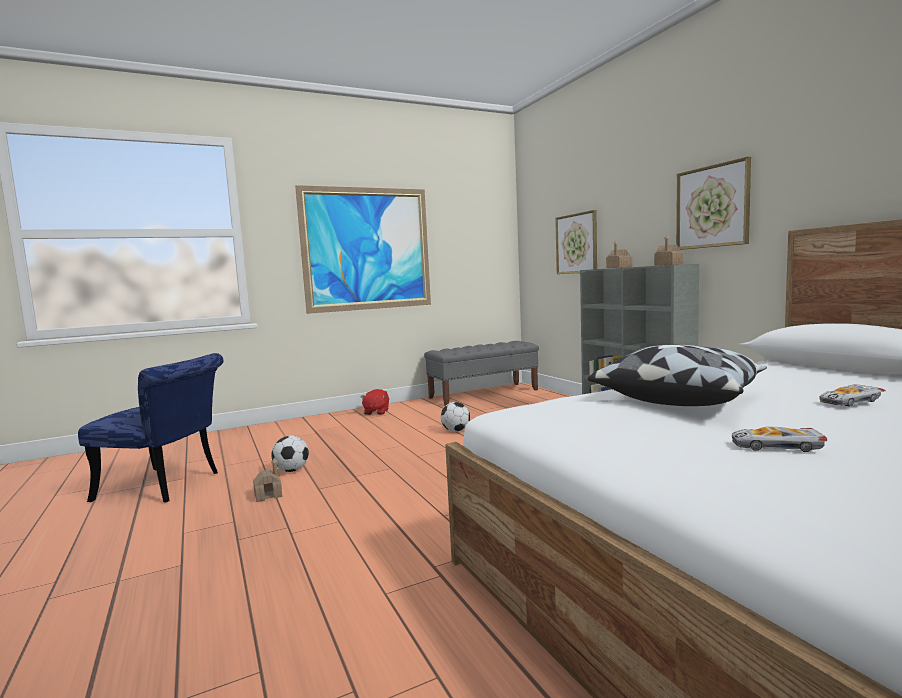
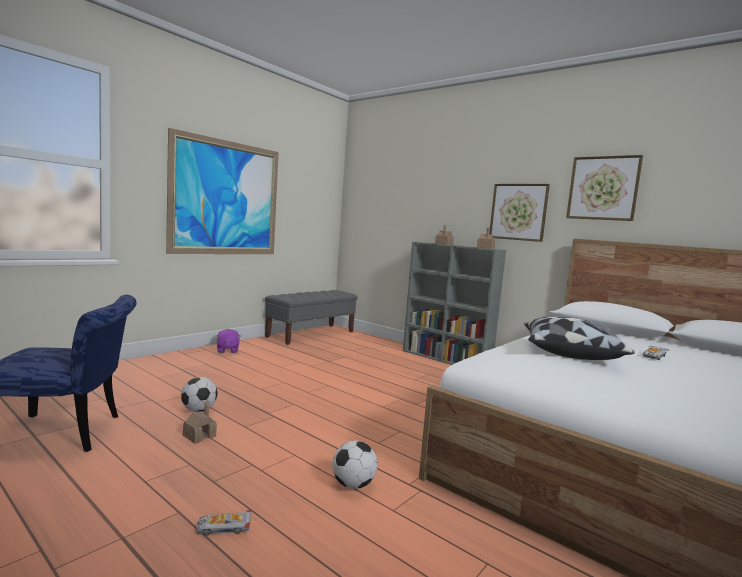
camera: 25 degrees left, 0 degrees up
red plush toy [360,389,389,415] -> purple plush toy [216,329,241,353]
football [441,402,470,432] -> football moved to [332,440,378,489]
picture [555,210,597,274] -> picture moved to [566,155,643,221]
toy car [732,427,827,452] -> toy car moved to [196,510,251,536]

